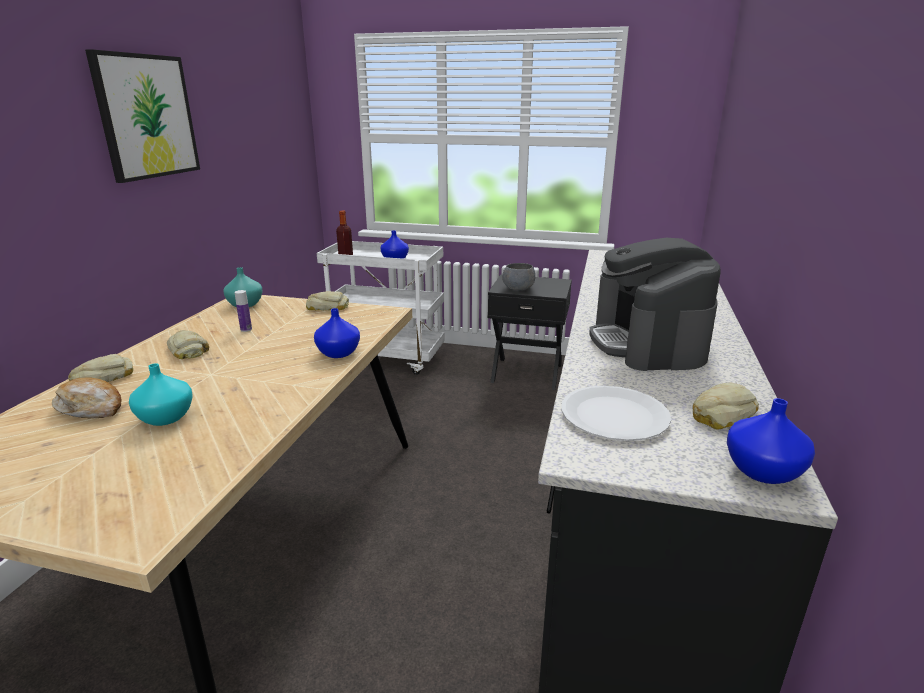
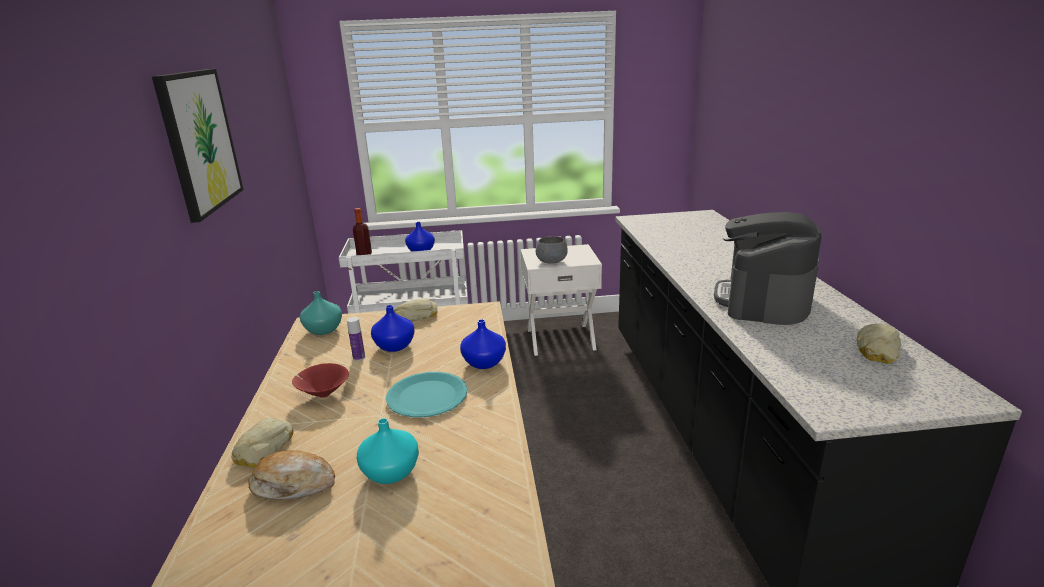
camera: 20 degrees left, 0 degrees up
bread [167,330,209,359] -> red bowl [292,363,349,398]
black nightstand [488,274,572,390] -> white nightstand [520,244,602,356]
white plate [561,386,671,441] -> none
coffee machine [589,238,721,371] -> coffee machine turned 45 degrees clockwise [714,212,822,325]
blue vase [727,398,815,484] -> blue vase moved to [371,305,415,352]
none -> turquoise plate [386,372,467,417]

